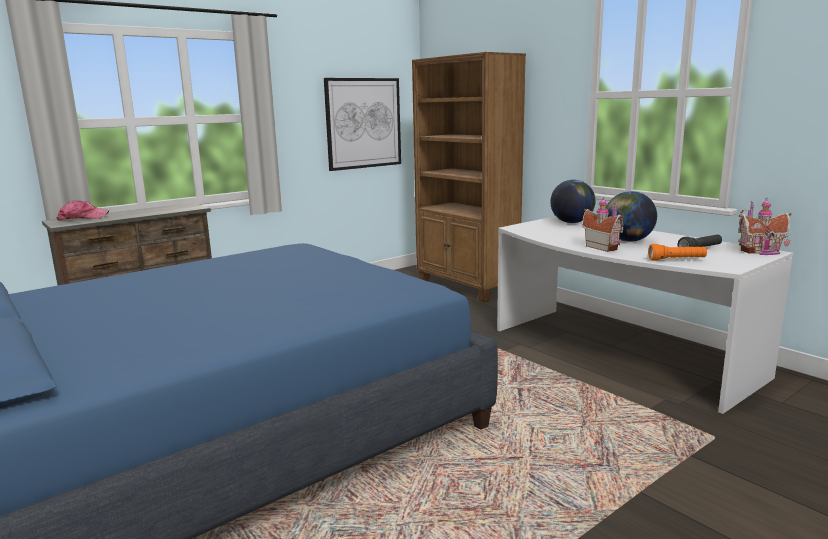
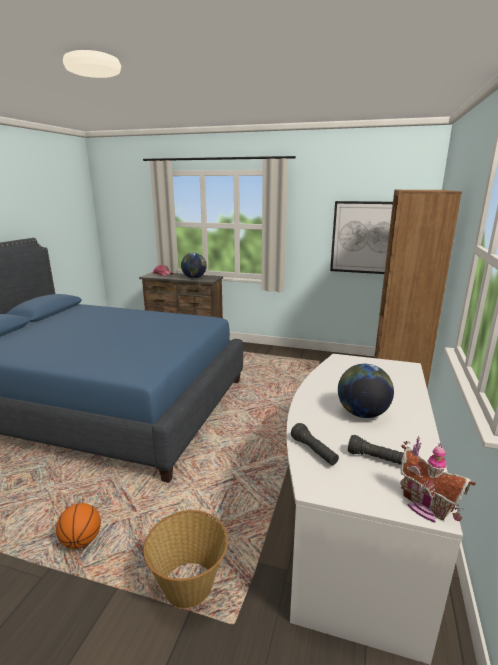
camera: 55 degrees right, 5 degrees up
globe [550,180,596,223] -> globe moved to [181,253,207,278]
toy house [582,197,624,252] -> none
orange flashlight [648,244,707,261] -> black flashlight [291,423,339,465]
none -> basketball [56,503,101,549]
none -> basket [143,510,228,609]

